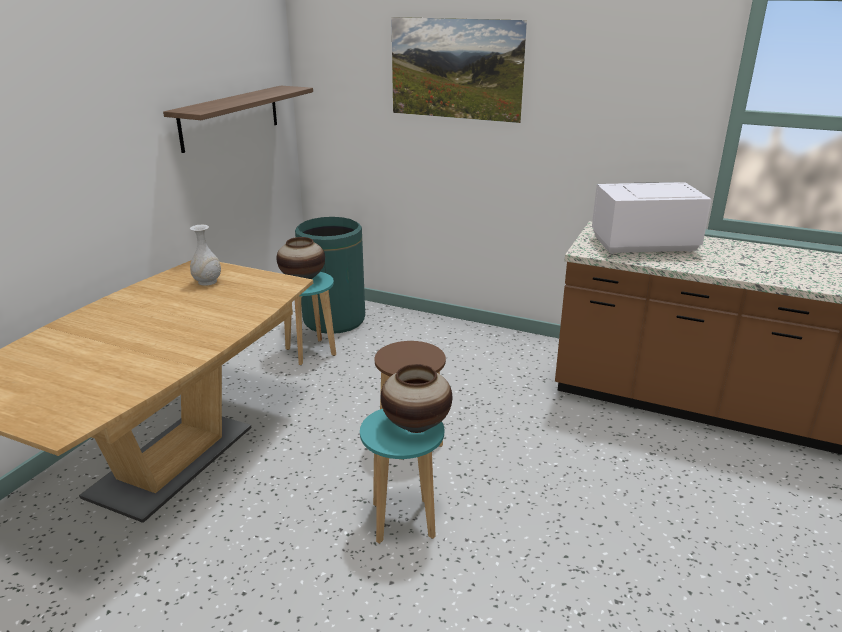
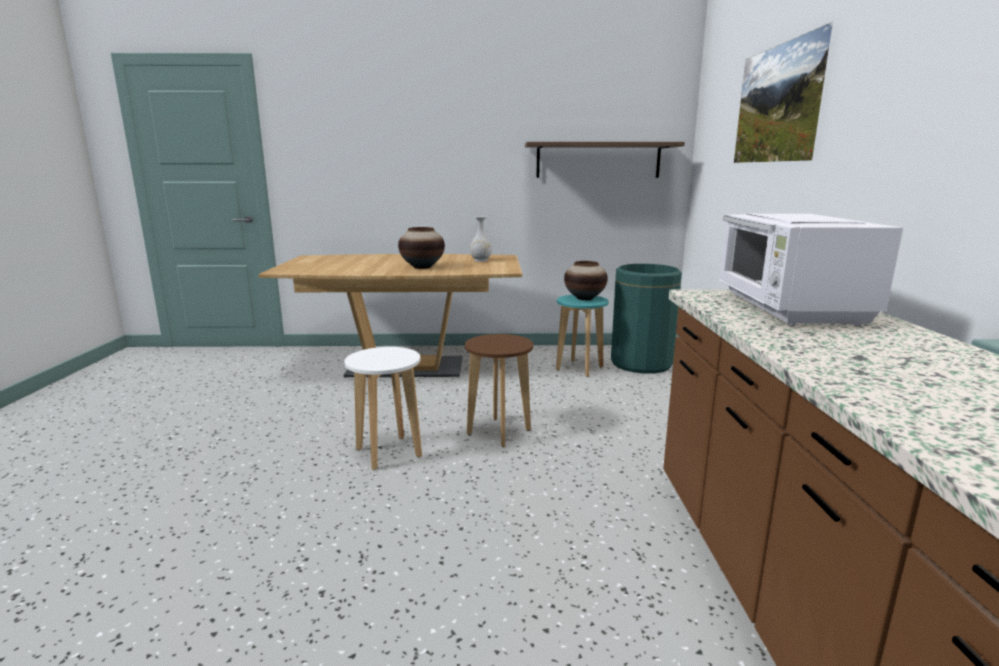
camera: 65 degrees right, 10 degrees down
turquoise stool [360,409,444,544] -> white stool [345,347,422,470]
vase [381,364,452,433] -> vase moved to [398,227,445,269]
white microwave [592,182,712,254] -> white microwave turned 150 degrees counterclockwise [719,214,903,327]

